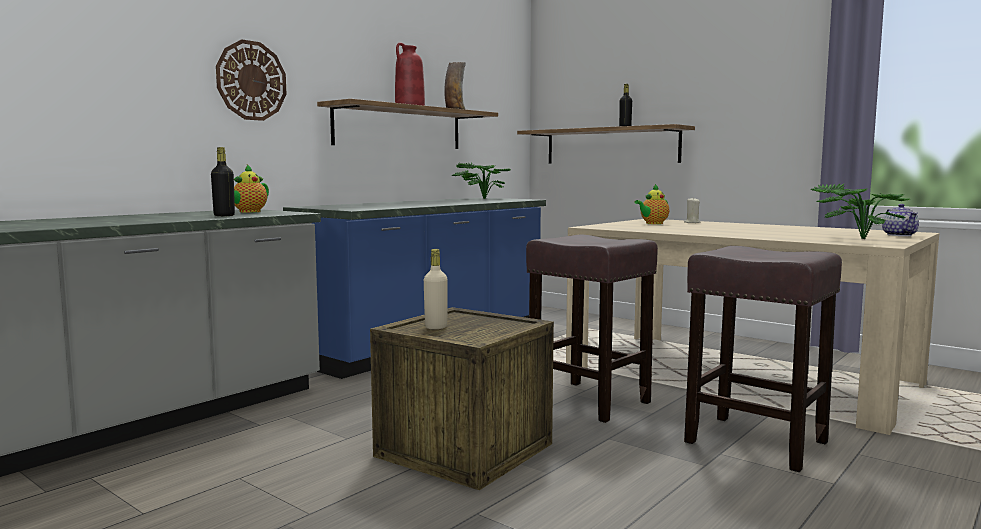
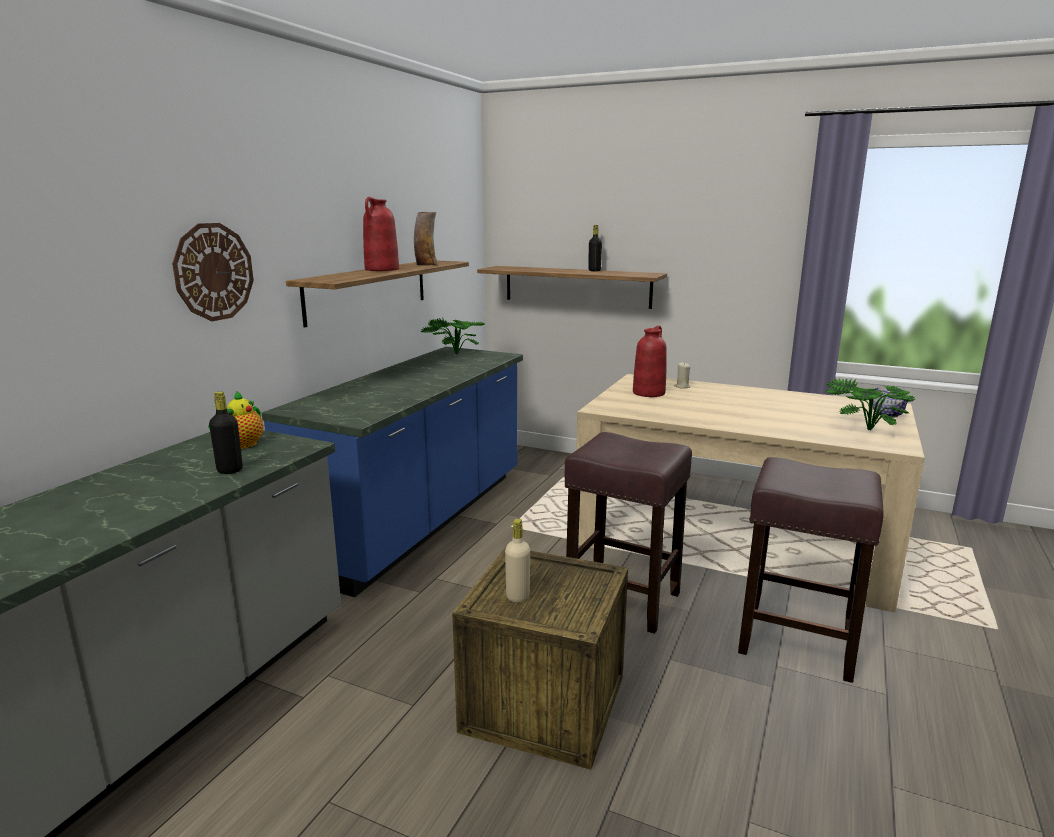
camera: 15 degrees left, 10 degrees up
teapot [635,184,669,224] -> red vase [633,325,667,397]

